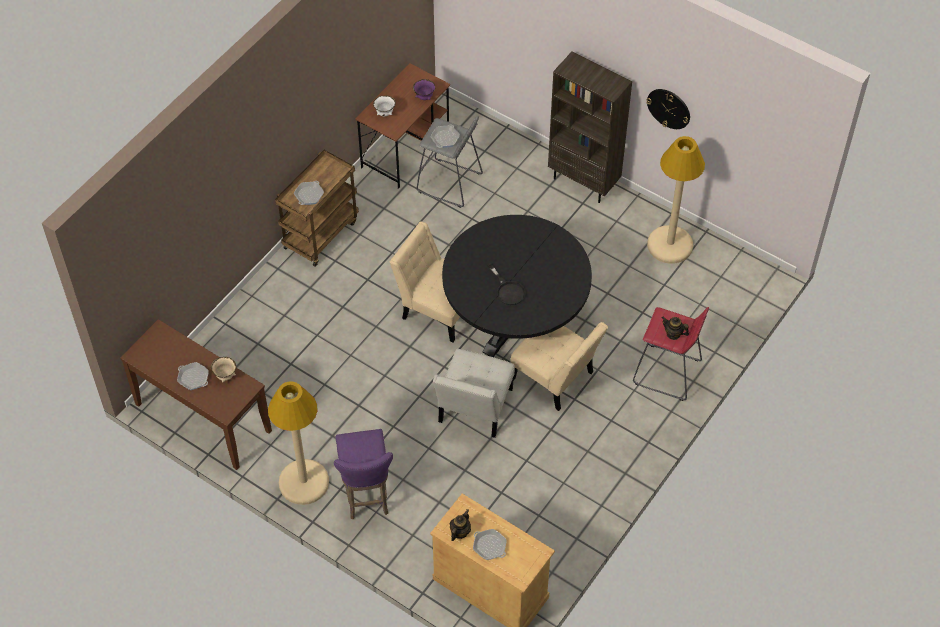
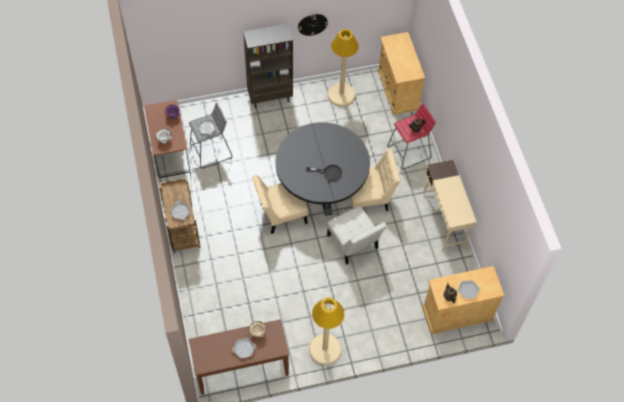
camera: 50 degrees left, 5 degrees up
purple stool [334,429,393,519] -> none
none -> beige cabinet [378,32,425,115]
none -> beige desk [423,159,477,251]

